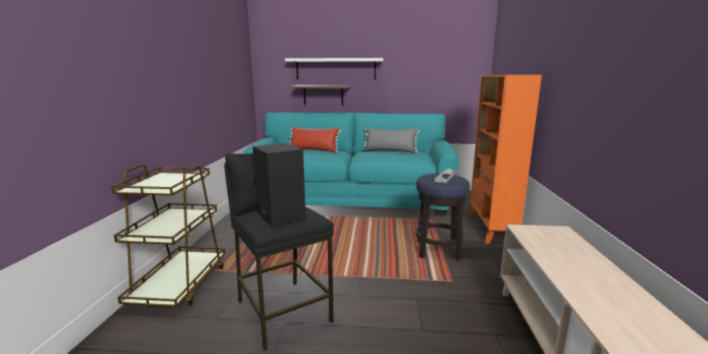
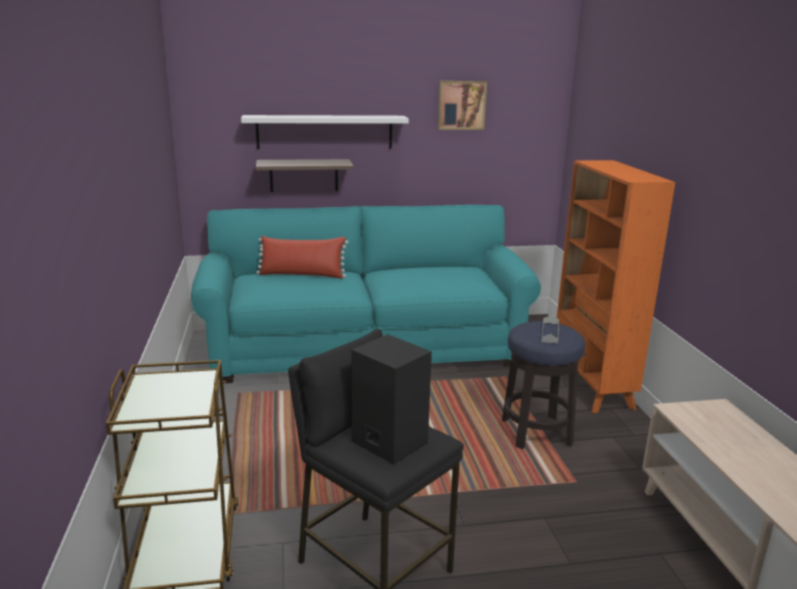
camera: 15 degrees left, 5 degrees up
grey pillow [363,127,420,153] -> none
none -> picture [438,81,487,130]

